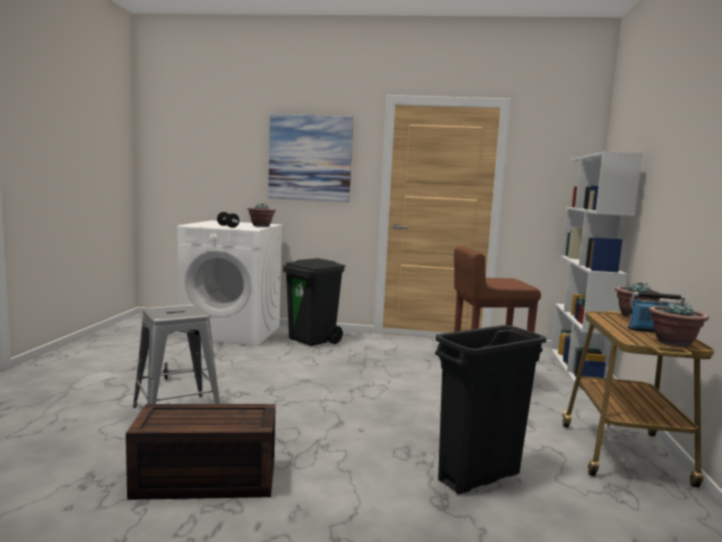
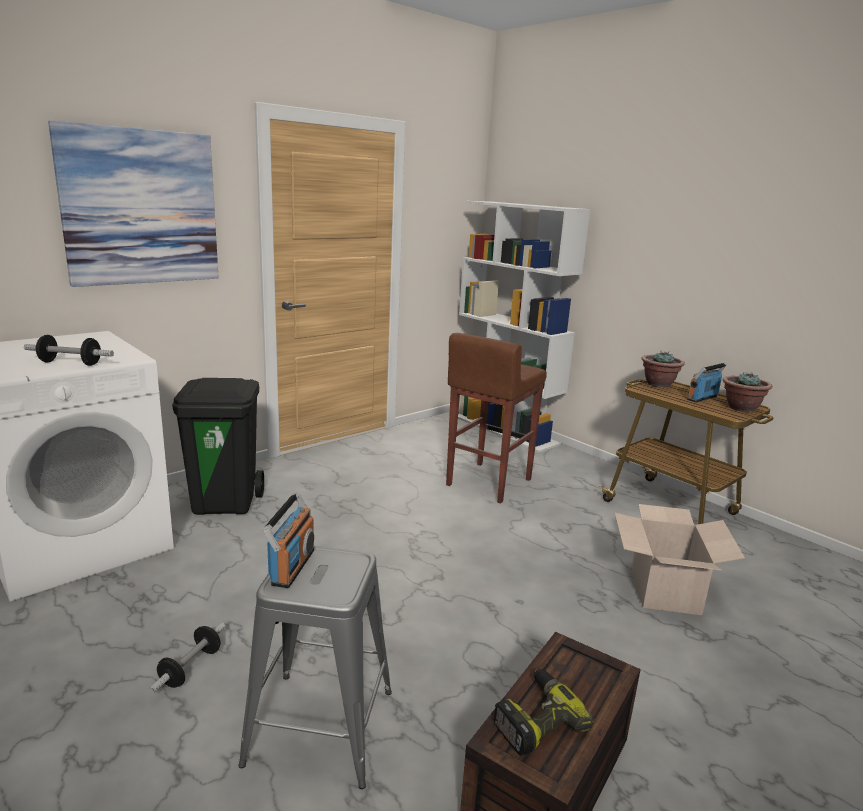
camera: 50 degrees left, 10 degrees up
potted plant [247,203,276,227] -> none
black trash can [435,325,546,494] -> cardboard box [615,504,745,615]
none -> radio [263,492,314,588]
none -> power drill [493,669,594,756]

